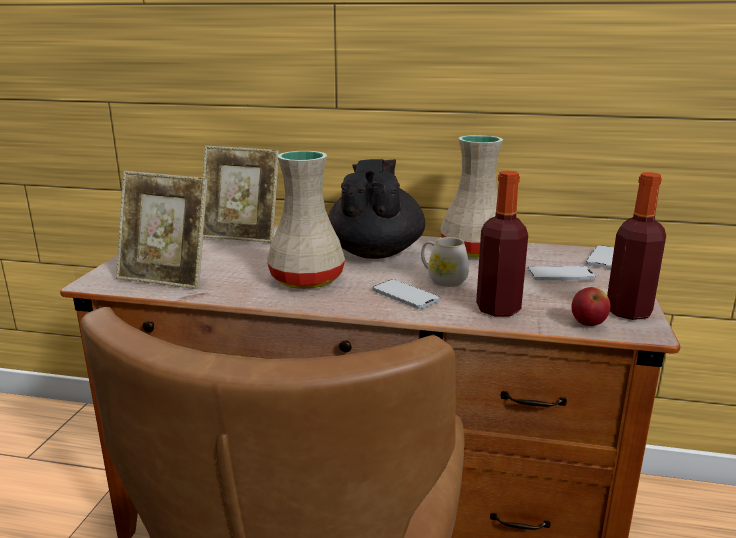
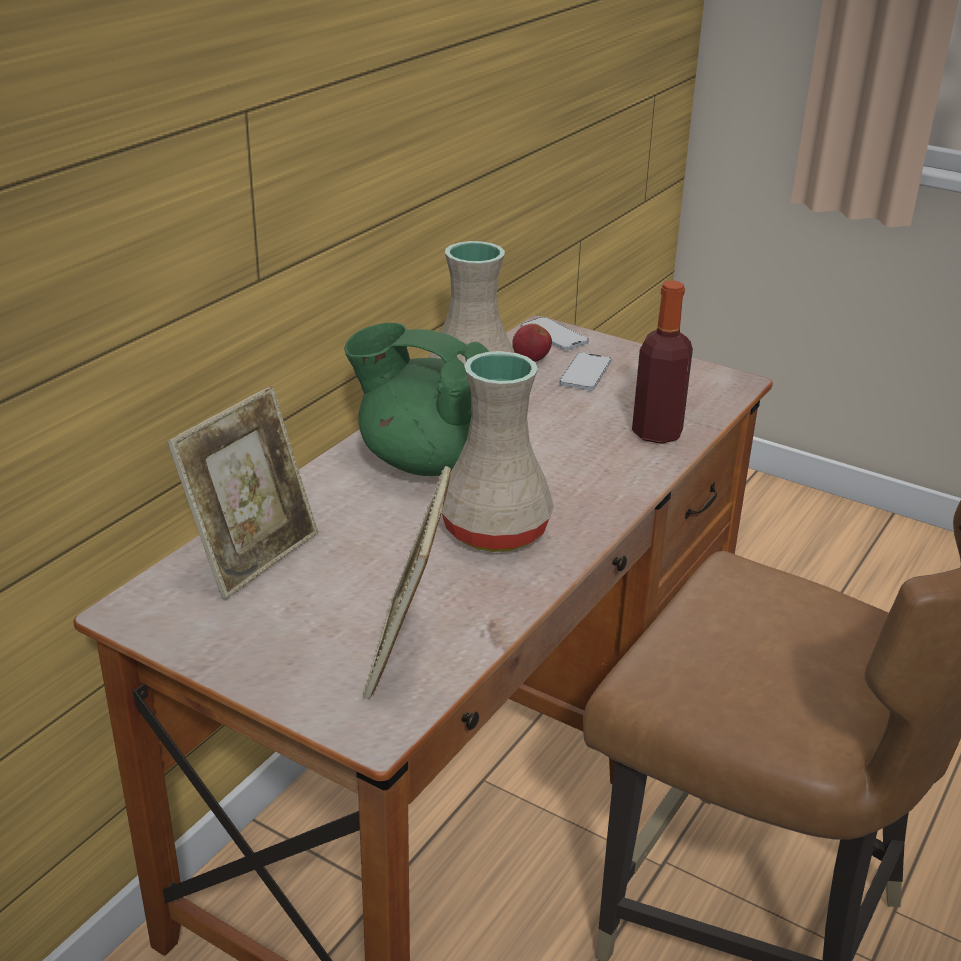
camera: 70 degrees left, 10 degrees up
picture frame [116,171,208,289] -> picture frame turned 150 degrees clockwise [363,466,451,699]
black teapot [328,159,425,259] -> green teapot [344,323,490,476]
phone [372,279,440,309] -> none
white mug [421,237,469,287] -> none
apple [571,287,611,326] -> apple moved to [512,324,552,362]
bottle [607,172,666,320] -> none

